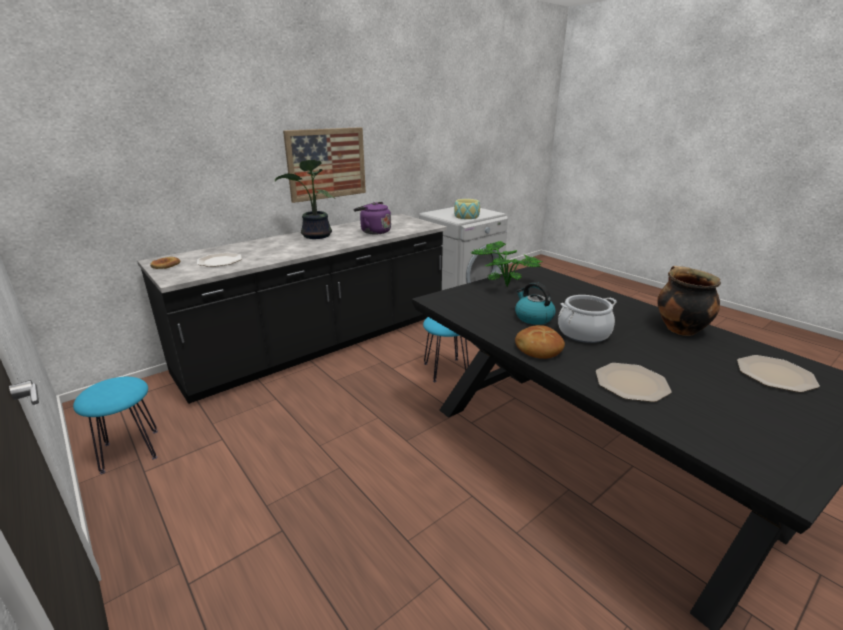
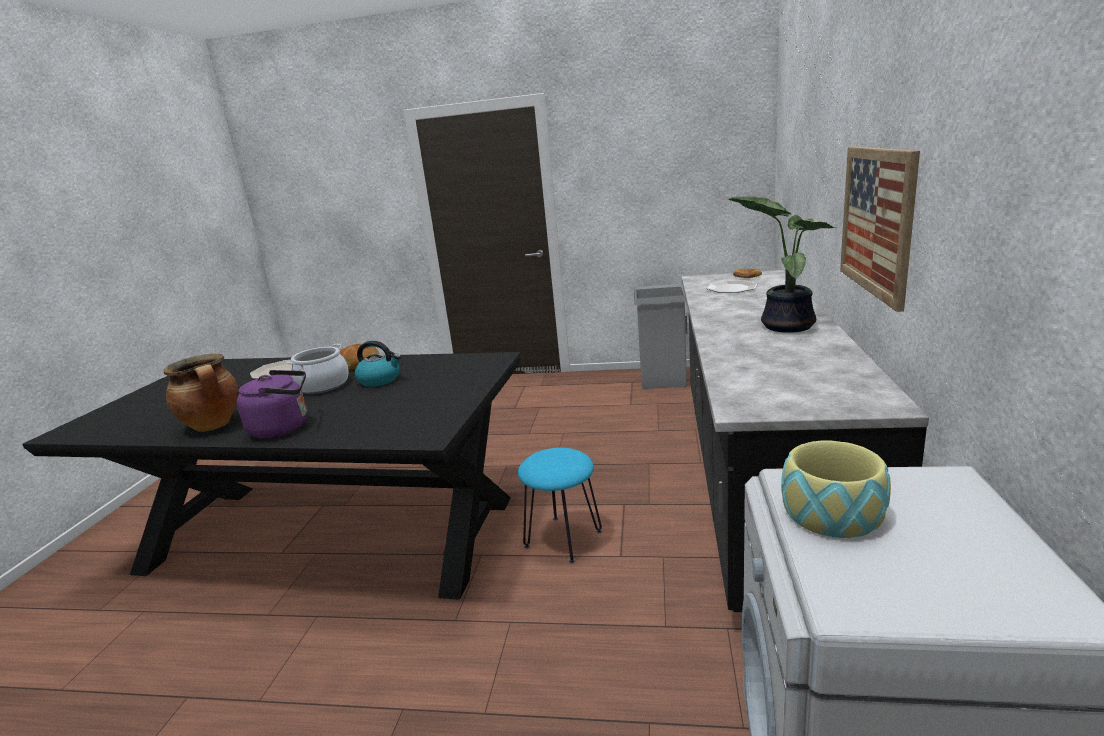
camera: 140 degrees right, 5 degrees down
turquoise stool [73,377,158,474] -> grey trash can [634,284,687,389]
purple kettle [354,202,391,234] -> purple kettle moved to [237,370,307,439]
potted plant [471,241,543,287] -> none
plate [737,355,820,392] -> none

